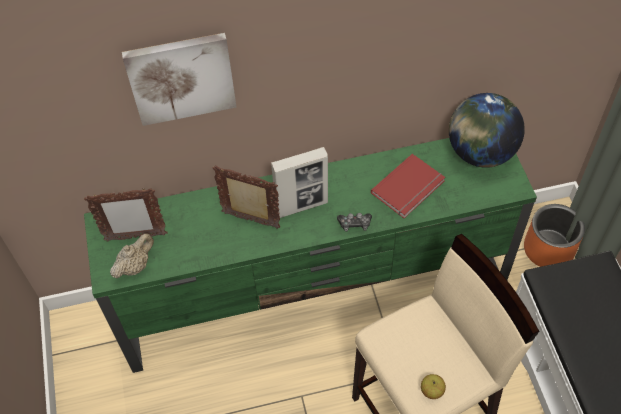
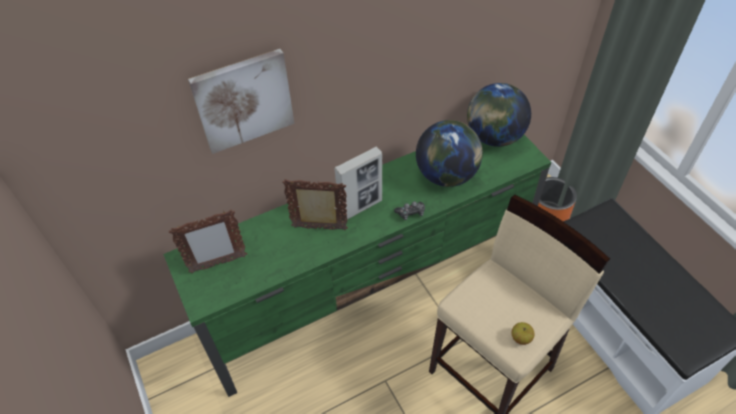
camera: 15 degrees left, 5 degrees down
beige teapot [110,234,154,278] -> none
red book [371,154,445,218] -> globe [416,120,483,187]

